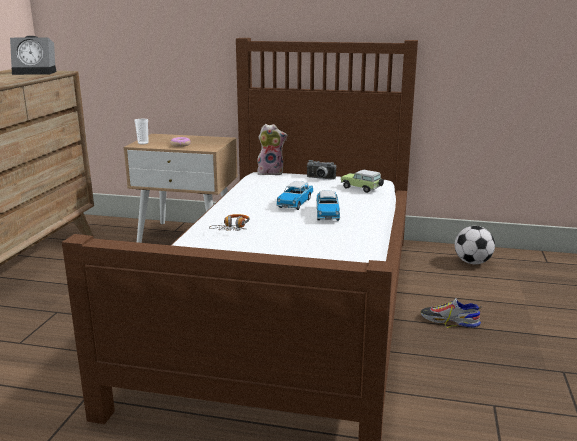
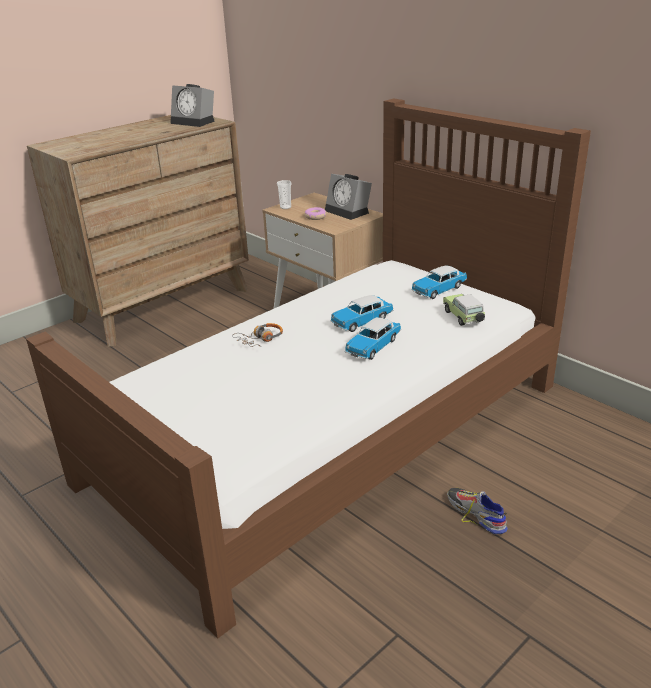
camera: 35 degrees right, 10 degrees up
plush toy [257,124,288,175] -> none
camera [306,160,336,180] -> toy car [411,265,467,299]
football [455,226,495,264] -> none
none -> alarm clock [325,174,372,220]

